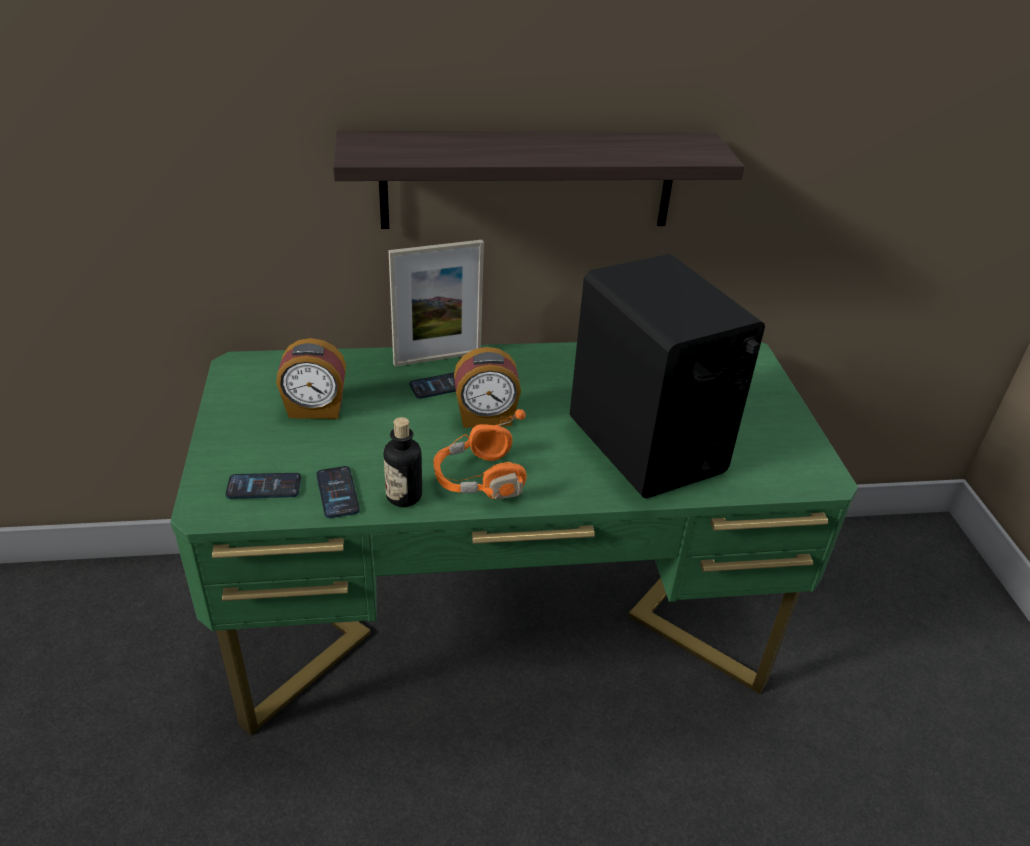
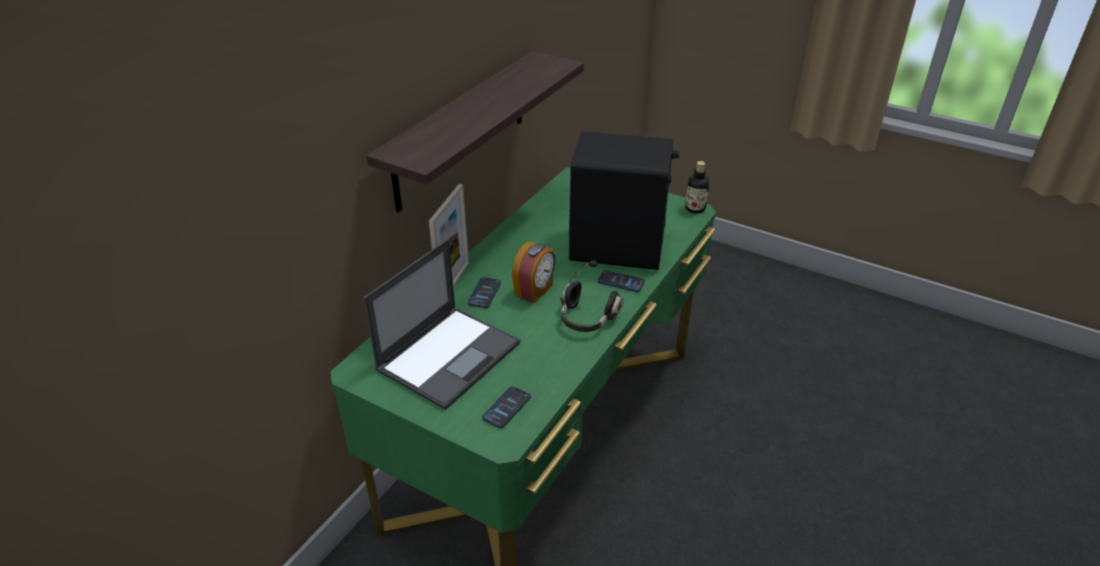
camera: 50 degrees left, 0 degrees up
alarm clock [276,338,346,419] -> laptop [363,239,520,410]
phone [316,466,360,518] -> phone moved to [598,270,645,292]
bottle [383,417,422,507] -> bottle moved to [685,161,709,214]
orange headphones [433,409,526,499] -> black headphones [560,260,623,332]

